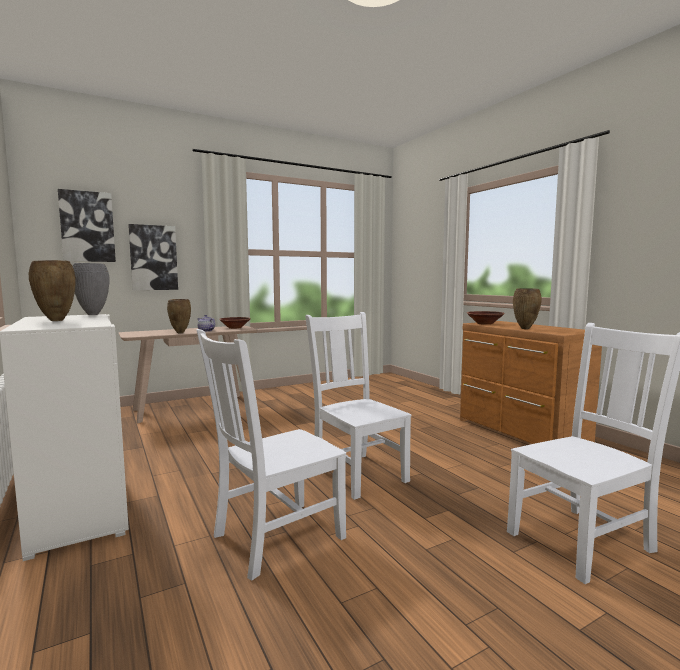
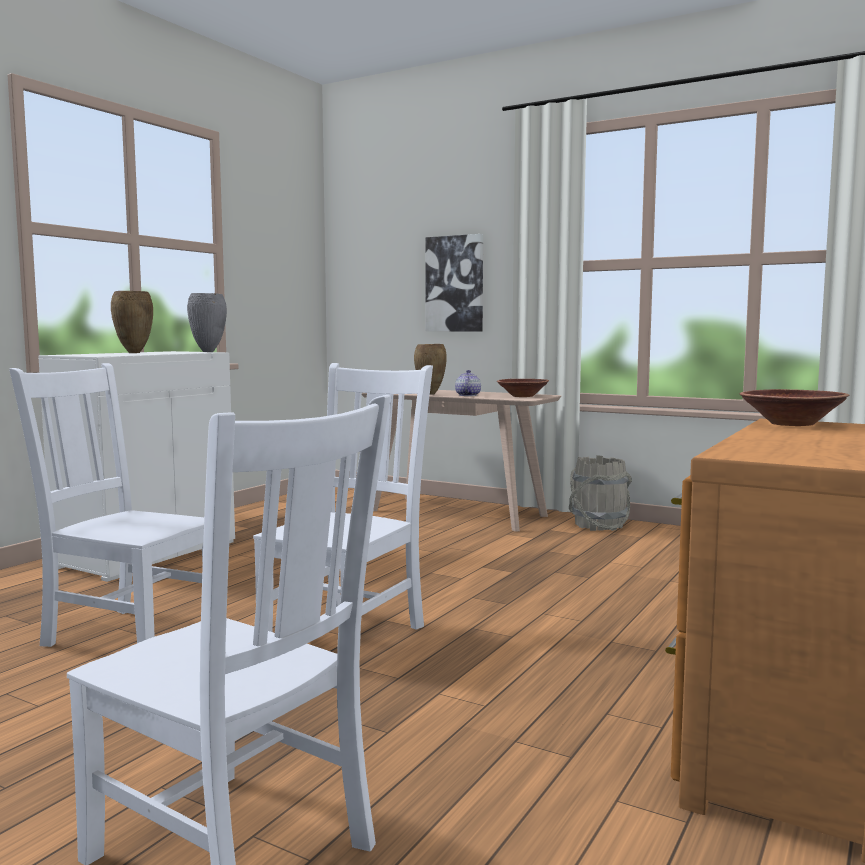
camera: 60 degrees right, 0 degrees up
picture [58,189,116,262] -> none
brown vase [513,288,542,329] -> none
none -> grey bucket [569,455,632,531]

